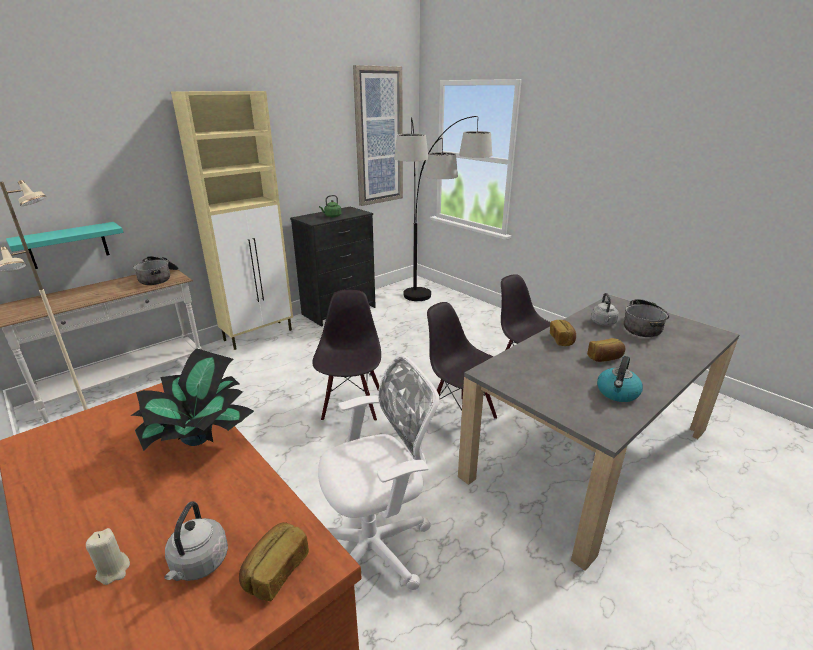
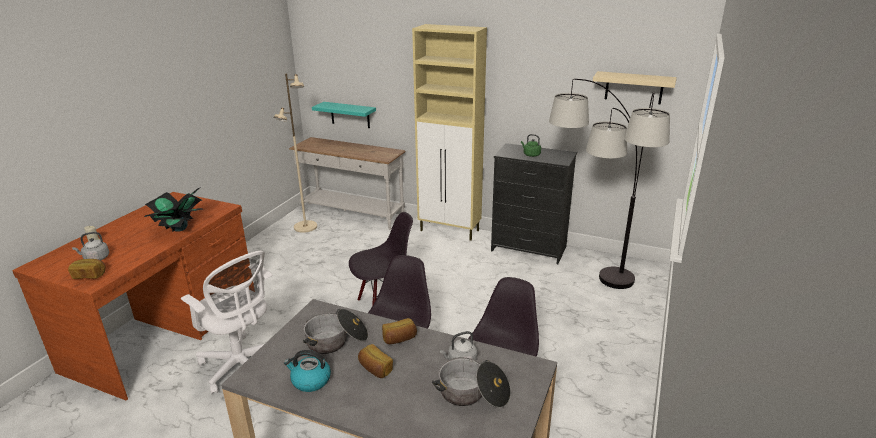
camera: 65 degrees right, 0 degrees up
cooking pot [133,256,179,285] -> cooking pot moved to [303,309,368,354]
picture [353,65,403,206] -> beige shelf [593,71,677,104]

